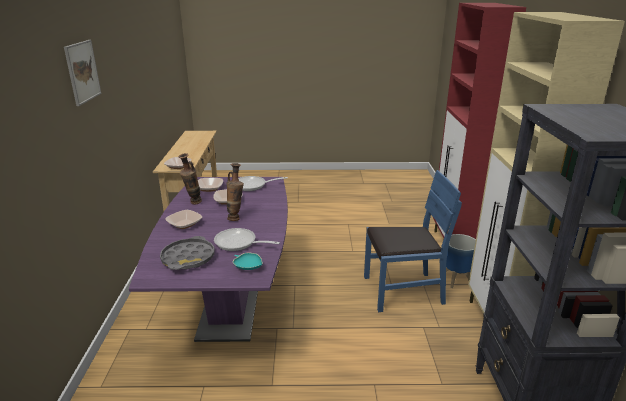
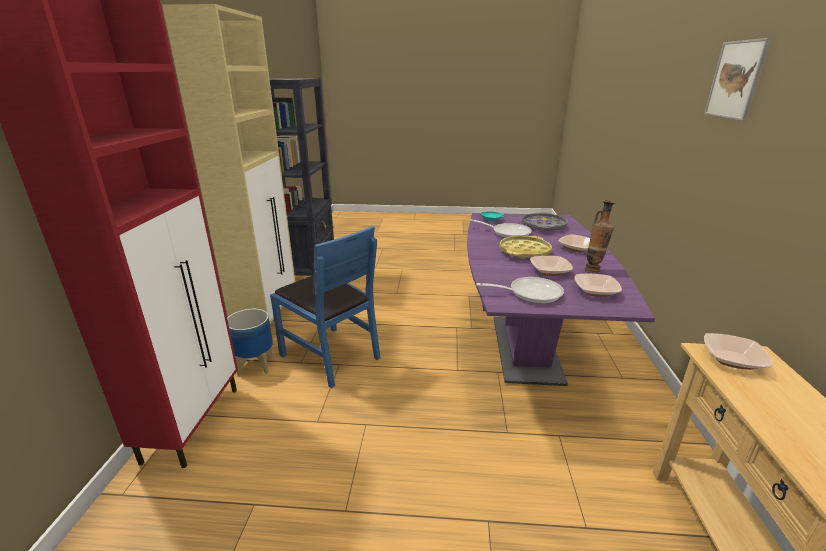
camera: 175 degrees left, 0 degrees up
vase [226,163,244,221] -> yellow tray [499,236,552,259]
blue chair [364,170,462,312] -> blue chair turned 135 degrees counterclockwise [270,226,380,388]

